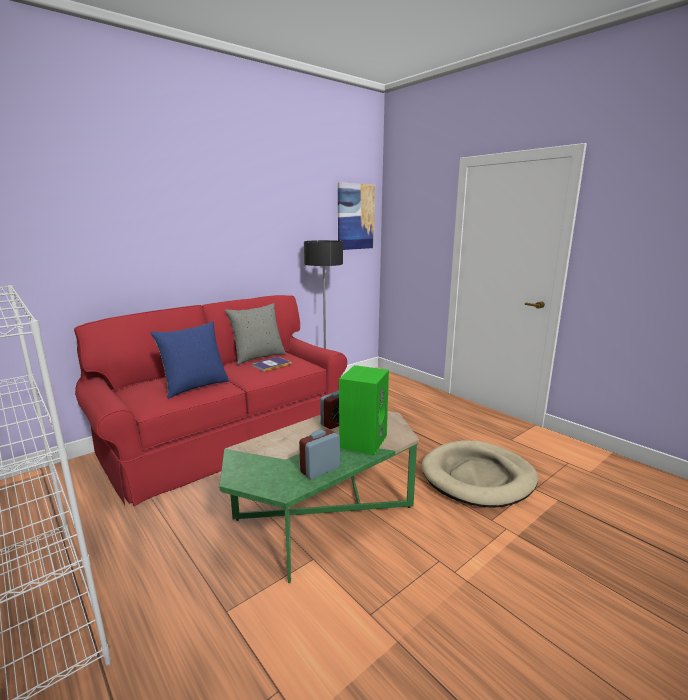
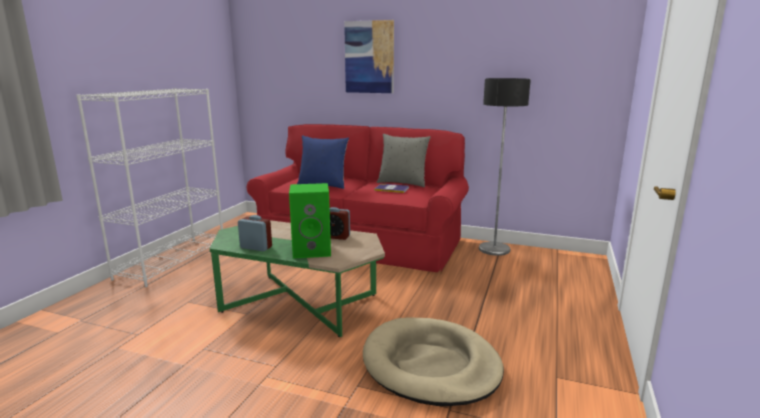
camera: 60 degrees right, 0 degrees up
picture [338,182,375,250] -> picture moved to [344,20,394,93]

